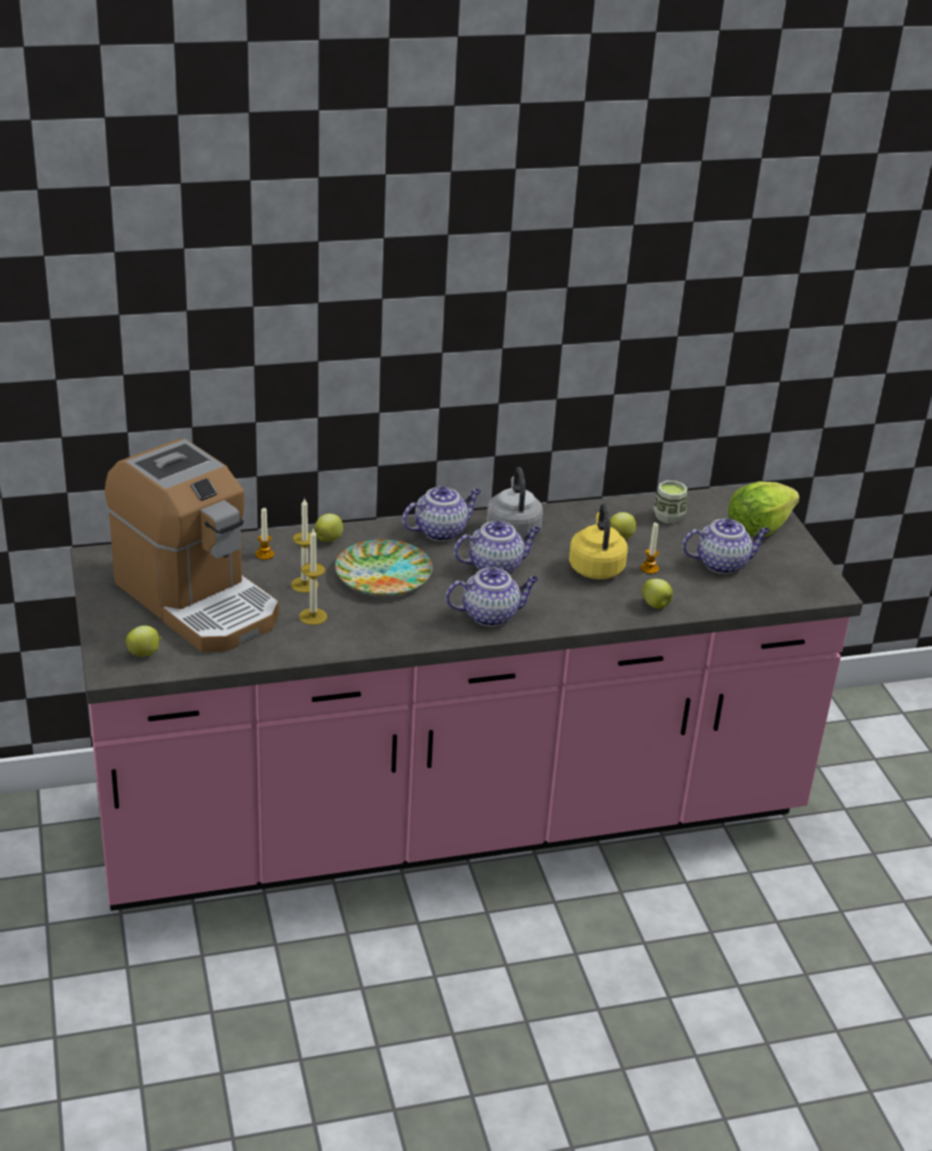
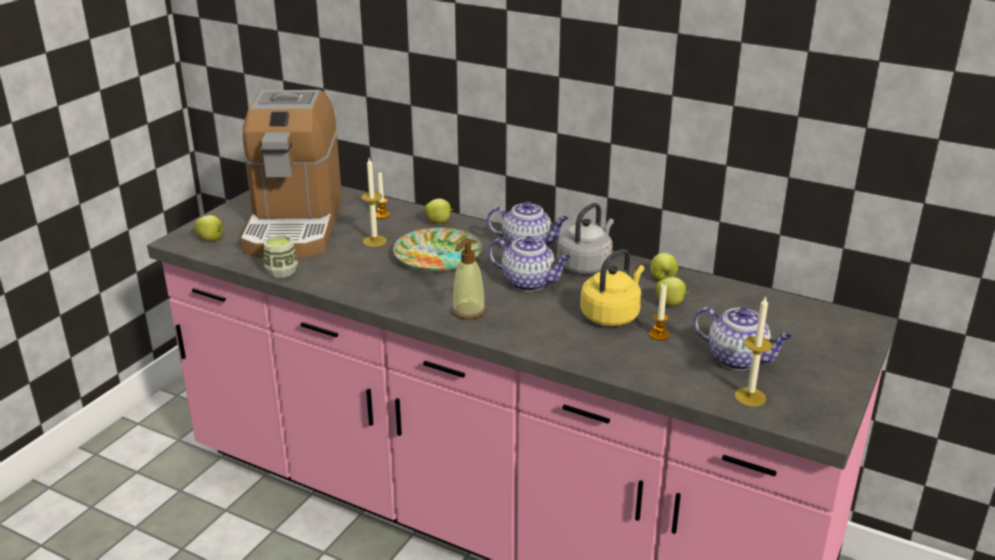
camera: 45 degrees right, 5 degrees down
candle [299,529,327,625] -> candle moved to [734,296,772,407]
teapot [446,568,539,626] -> soap dispenser [452,238,486,320]
apple [642,579,673,609] -> apple moved to [650,253,678,281]
cup [653,481,687,523] -> cup moved to [264,235,298,278]
lettuce [728,482,800,537] -> none

